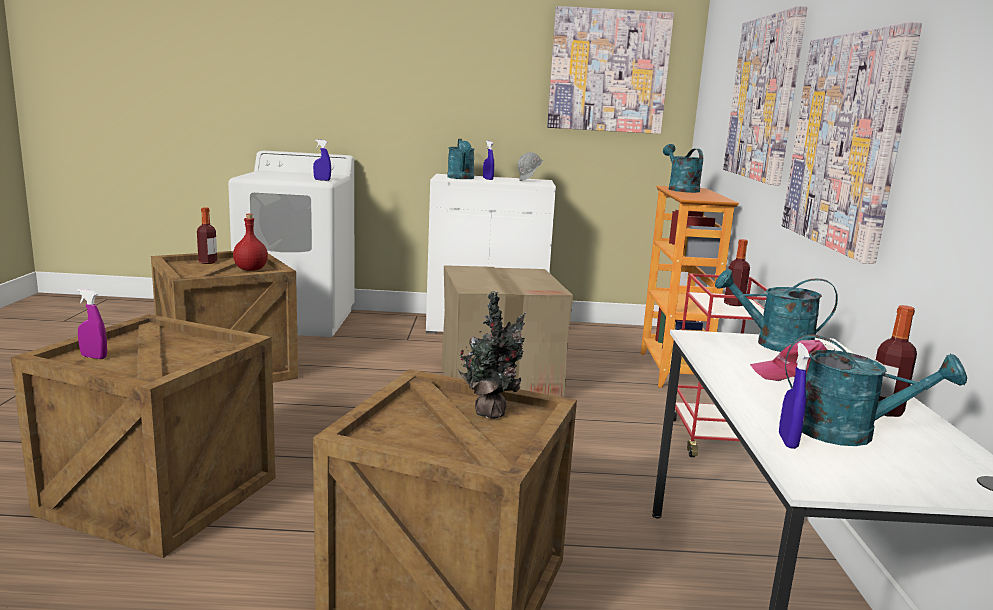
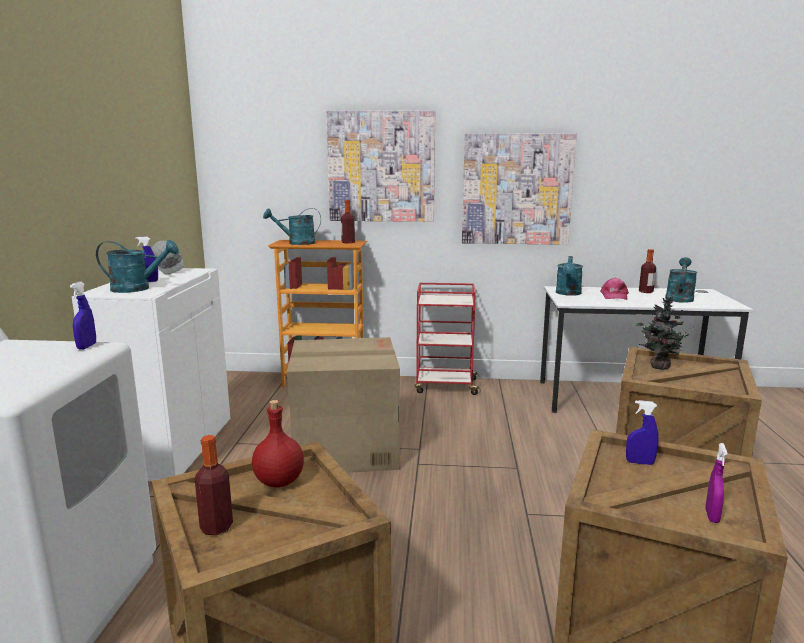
camera: 85 degrees left, 0 degrees up
picture [547,6,674,134] -> none
bottle [724,239,750,306] -> bottle moved to [341,200,355,243]
blue spray bottle [779,343,810,449] -> blue spray bottle moved to [626,400,659,465]

